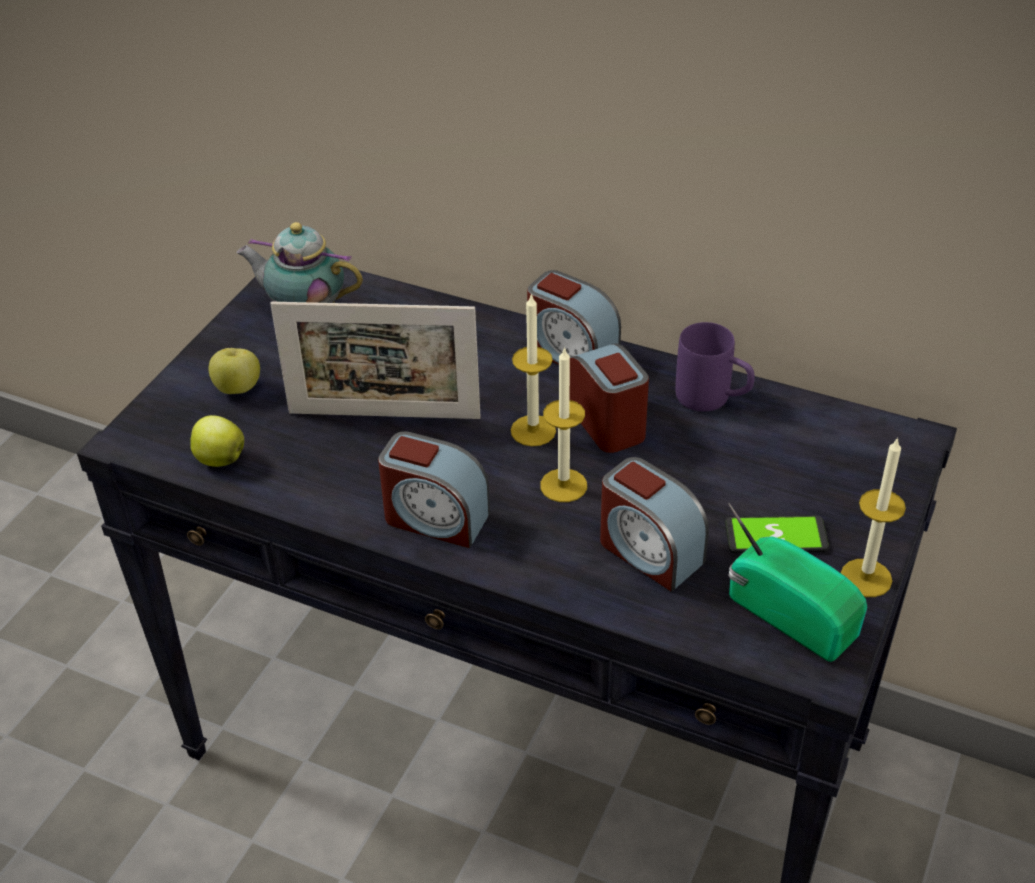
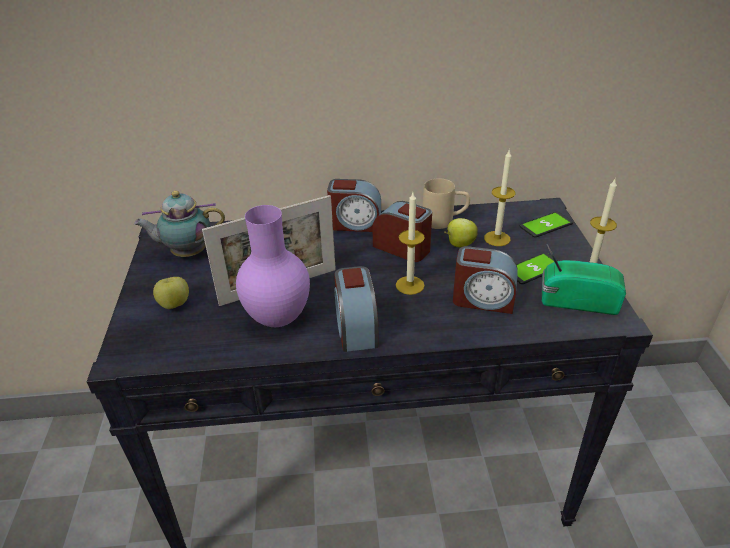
camera: 30 degrees left, 5 degrees down
apple [190,415,244,467] -> apple moved to [444,218,478,247]
alarm clock [378,431,490,548] -> alarm clock turned 90 degrees clockwise [334,266,379,352]
candle [511,293,556,446] -> candle moved to [484,149,515,246]
purple mug [676,322,755,412] -> beige mug [423,178,470,229]
none -> purple vase [236,205,310,327]
none -> phone [520,212,573,238]

